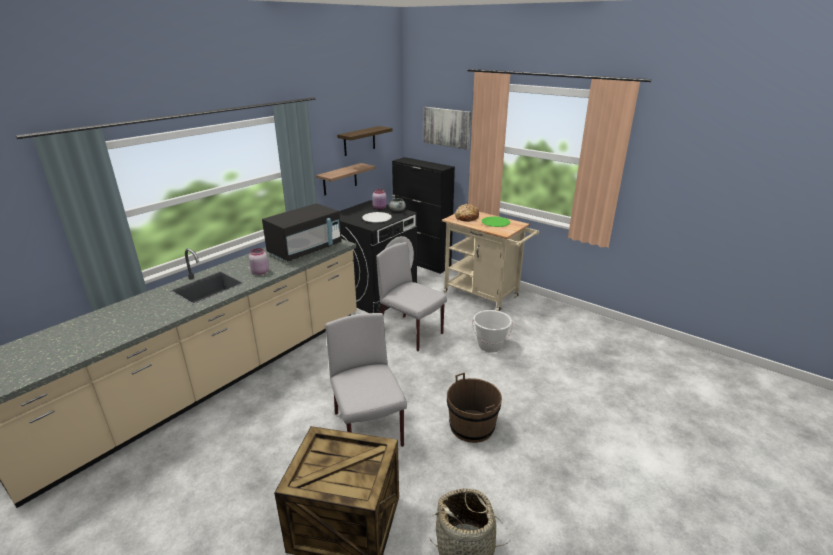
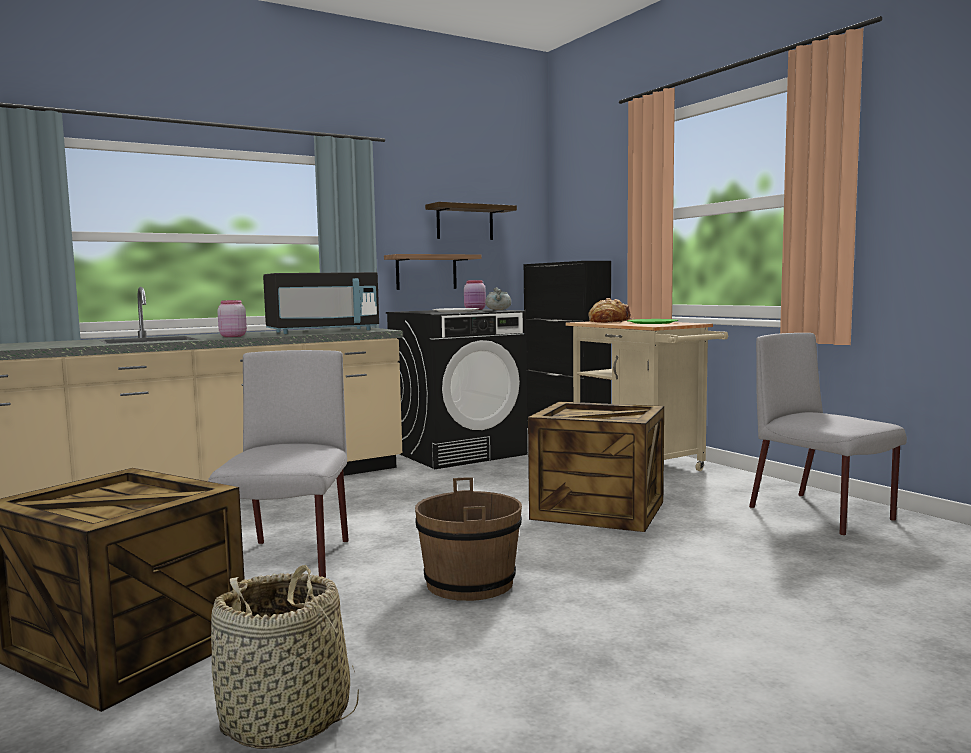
camera: 20 degrees right, 20 degrees down
grey chair [376,242,447,351] -> grey chair moved to [749,333,907,536]
picture [423,107,471,150] -> none
white bucket [472,310,512,353] -> crate [528,402,664,532]

